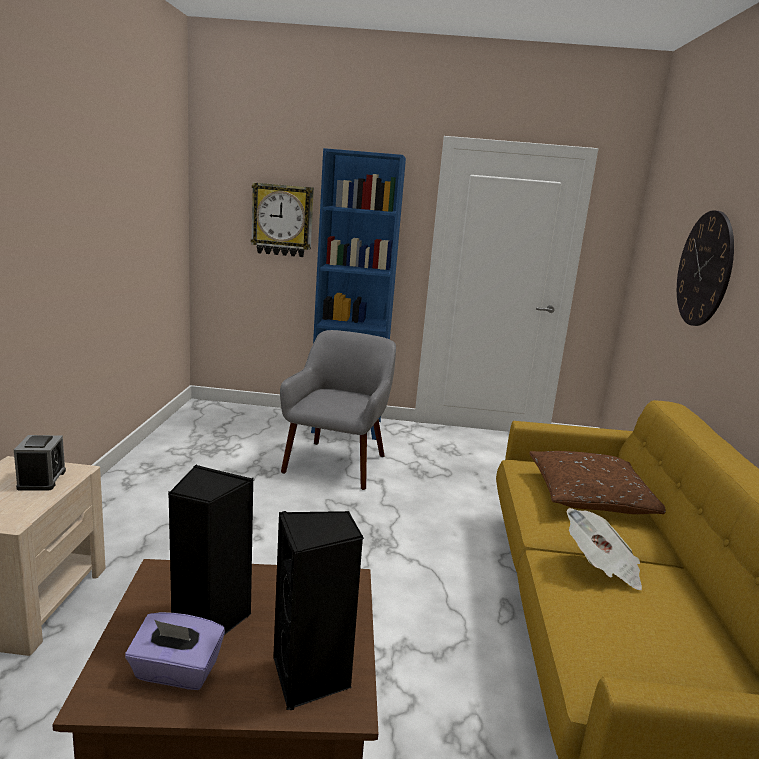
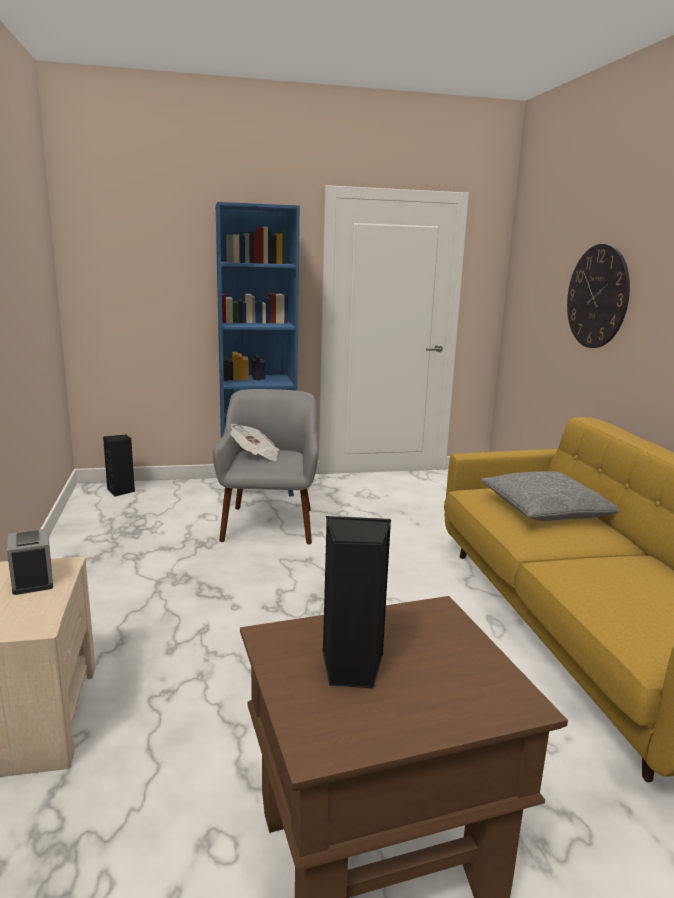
camera: 15 degrees left, 0 degrees up
purple tissue box [125,612,225,690] -> none
wall clock [251,182,314,257] -> none
black speaker [273,511,364,710] -> black speaker moved to [103,435,135,497]
brown pillow [529,451,666,514] -> grey pillow [481,471,619,521]
newspaper [567,508,642,590] -> newspaper moved to [230,424,279,461]

